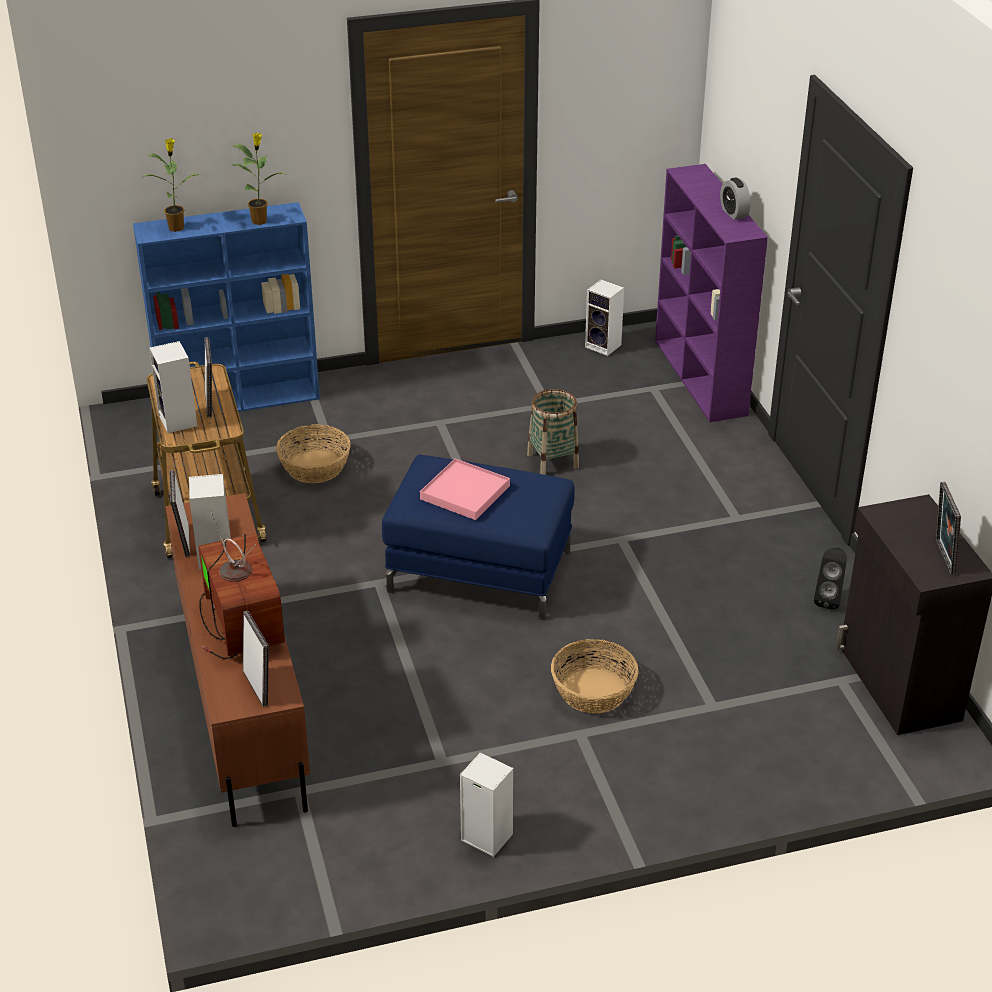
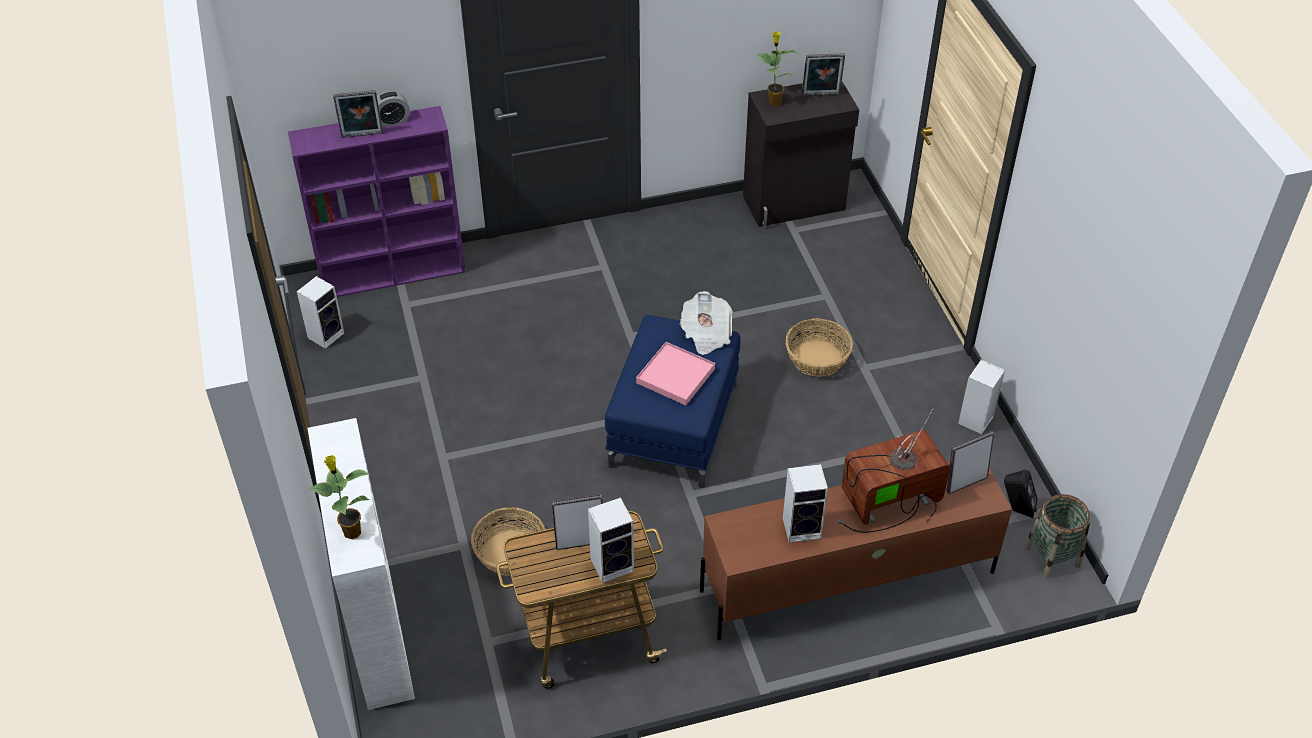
camera: 90 degrees left, 10 degrees up
blue bookcase [133,202,320,416] -> white bookcase [307,418,415,710]
picture frame [169,470,190,557] -> picture frame moved to [333,90,383,138]
potted plant [232,133,285,225] -> potted plant moved to [757,31,799,106]
basket [527,389,579,475] -> basket moved to [1024,494,1090,579]
black speaker [814,548,847,610] -> black speaker moved to [1004,470,1037,518]
none -> newspaper [680,291,732,355]

